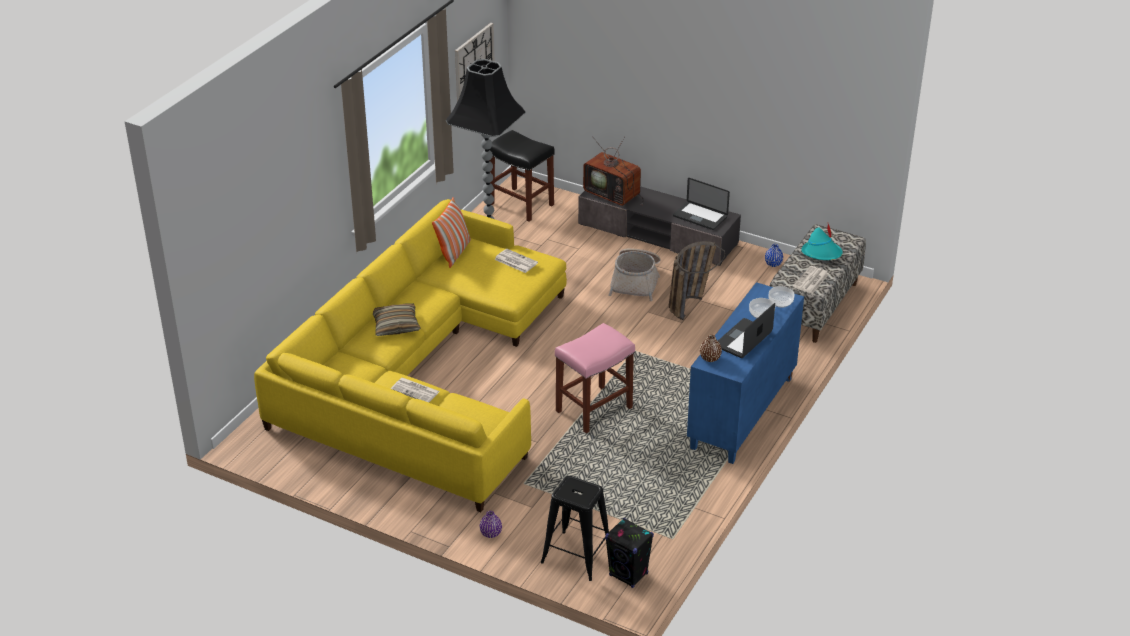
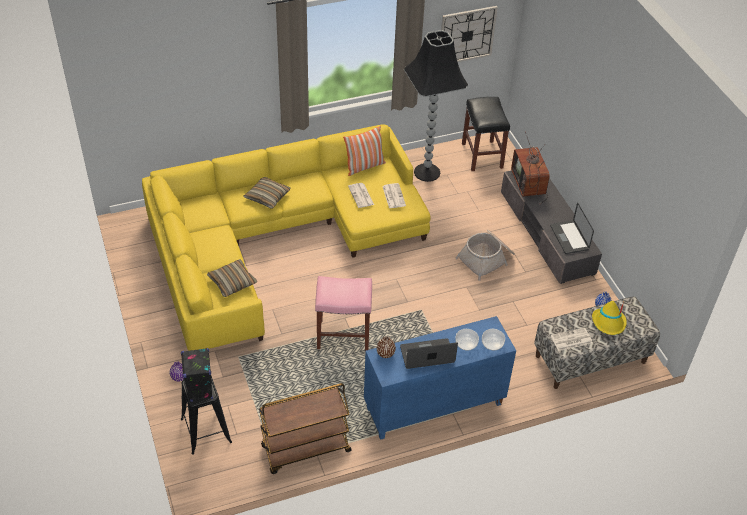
camera: 40 degrees right, 10 degrees up
newspaper [391,378,440,403] -> newspaper moved to [348,183,374,208]
black speaker [605,518,654,588] -> black speaker moved to [181,348,213,402]
basket [669,241,725,320] -> none
turquoise hat [801,224,843,260] -> yellow hat [592,301,627,335]
none -> pillow [207,259,257,297]
none -> brown cart [259,383,352,474]

